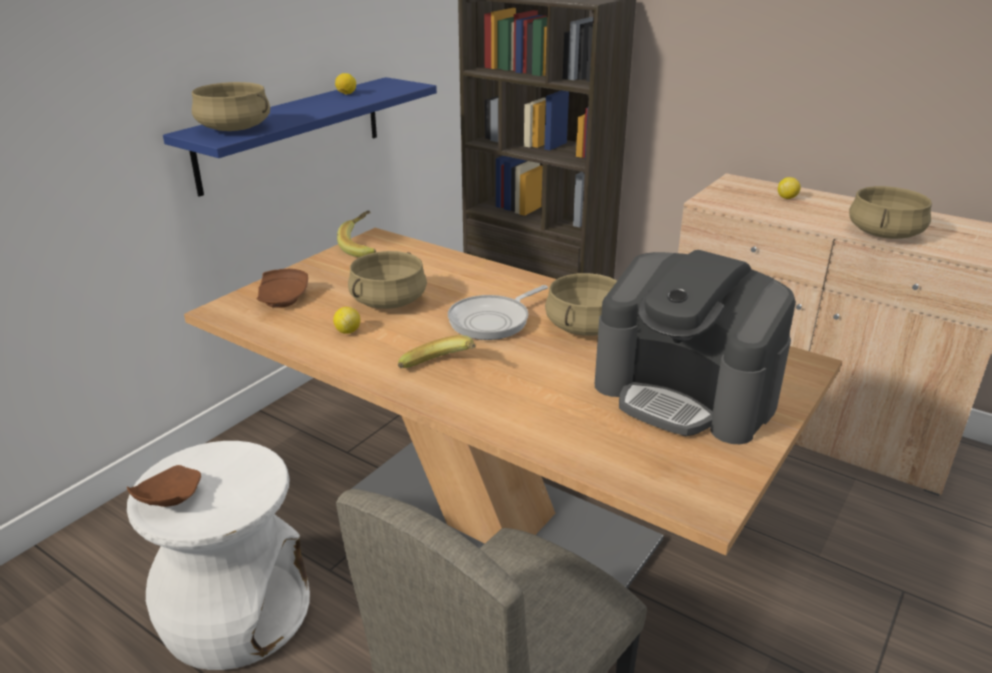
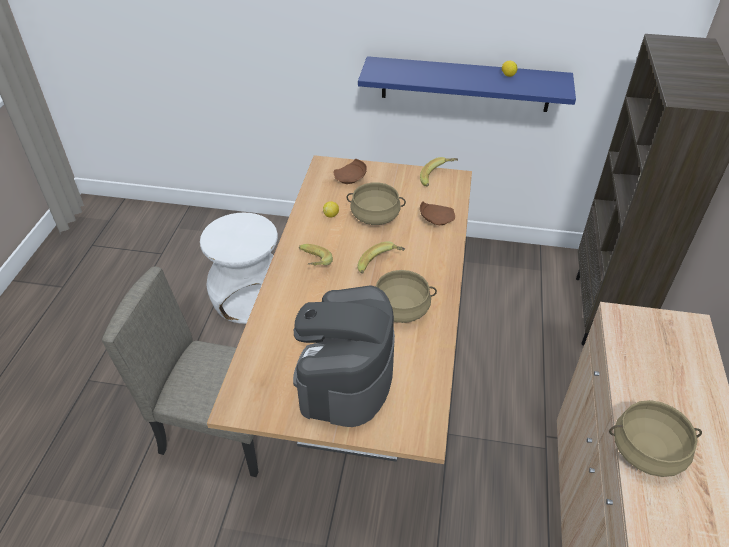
camera: 65 degrees right, 15 degrees up
brown plate [127,465,201,507] -> brown plate moved to [420,201,455,225]
beige cooking pot [192,82,270,131] -> none
frying pan [448,285,548,340] -> banana [357,241,405,274]
lemon [778,177,801,199] -> none

